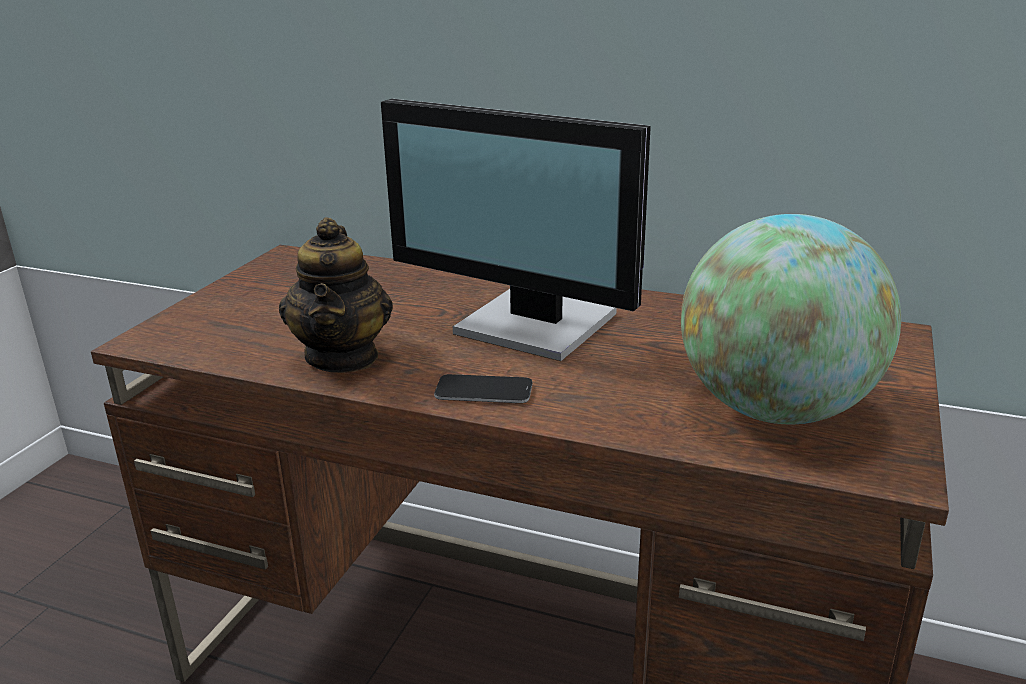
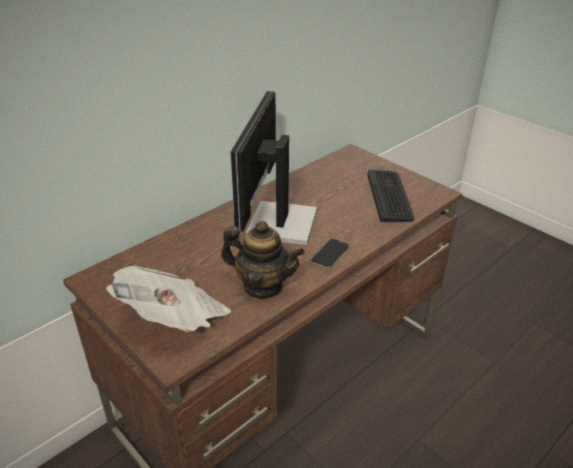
camera: 65 degrees left, 10 degrees up
monitor [381,99,651,361] -> monitor turned 135 degrees clockwise [230,91,317,245]
globe [681,214,901,425] -> keyboard [368,170,414,222]
none -> newspaper [106,266,231,332]

